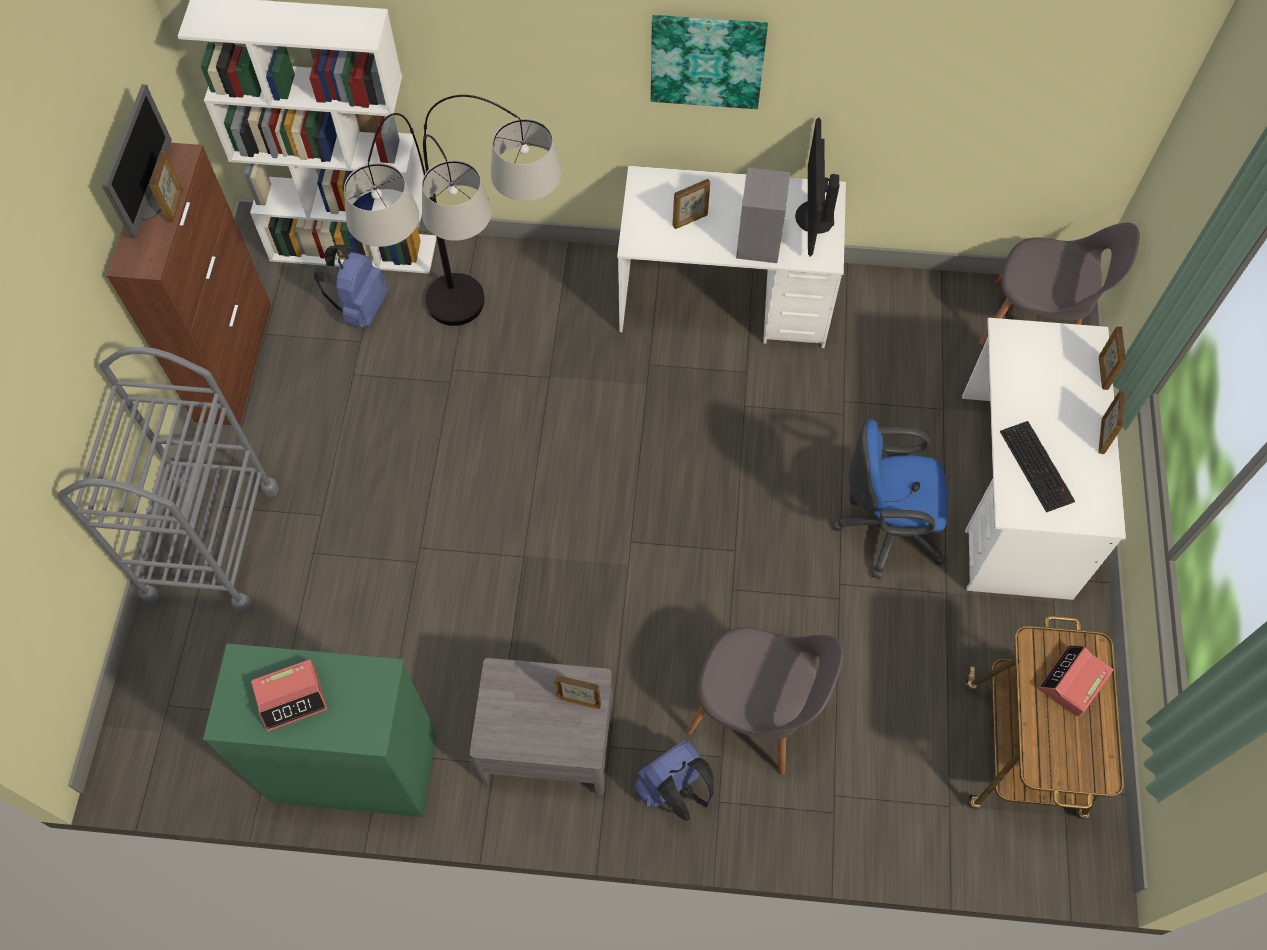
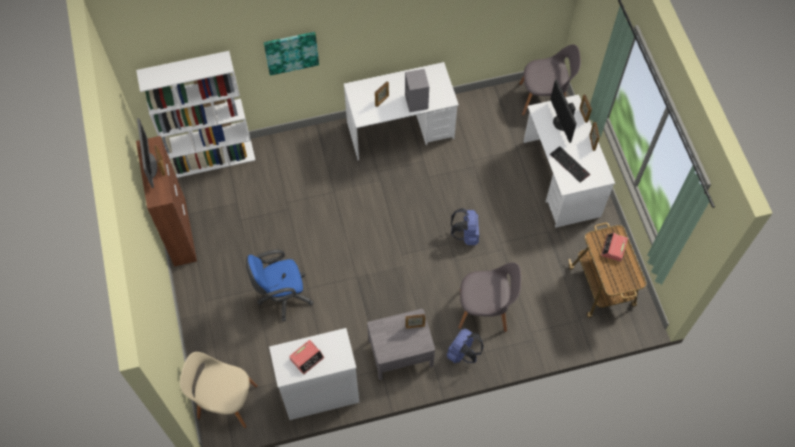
camera: 20 degrees left, 0 degrees up
grey cart [58,347,279,613] -> none
green dresser [203,644,436,817] -> white dresser [269,328,360,420]
blue backpack [314,245,388,328] -> blue backpack moved to [451,208,479,245]
floor lamp [344,95,562,326] -> none
picture [651,15,768,109] -> picture moved to [264,32,319,76]
monitor [795,118,839,257] -> monitor moved to [550,80,577,143]
blue office chair [833,420,948,579] -> blue office chair moved to [246,250,314,321]
none -> beige chair [180,352,258,428]

